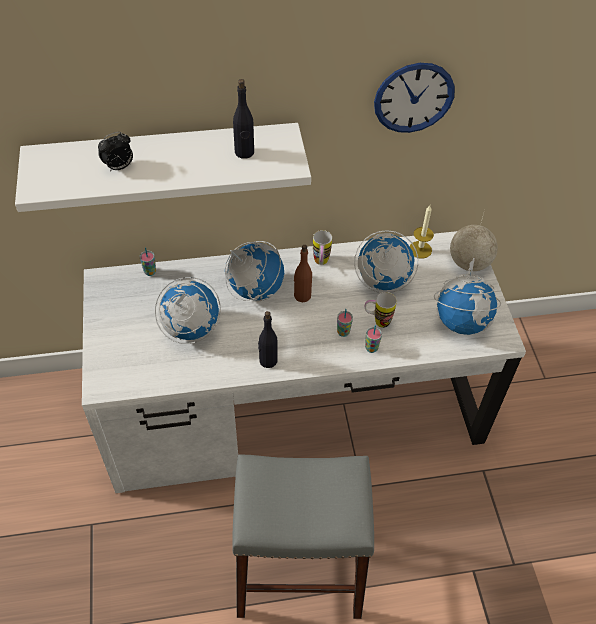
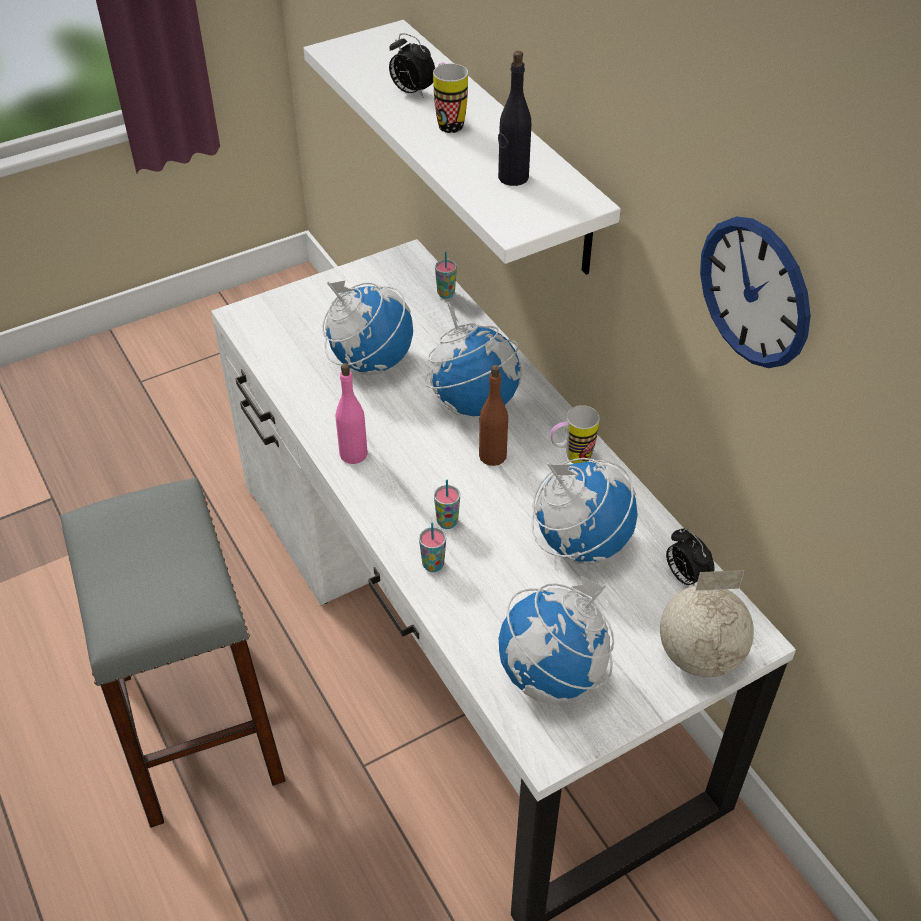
camera: 70 degrees right, 5 degrees down
black bottle [258,311,277,368] -> pink bottle [336,363,368,464]
mug [365,292,397,328] -> mug moved to [433,62,468,133]
candle [409,205,434,258] -> alarm clock [666,529,715,586]

